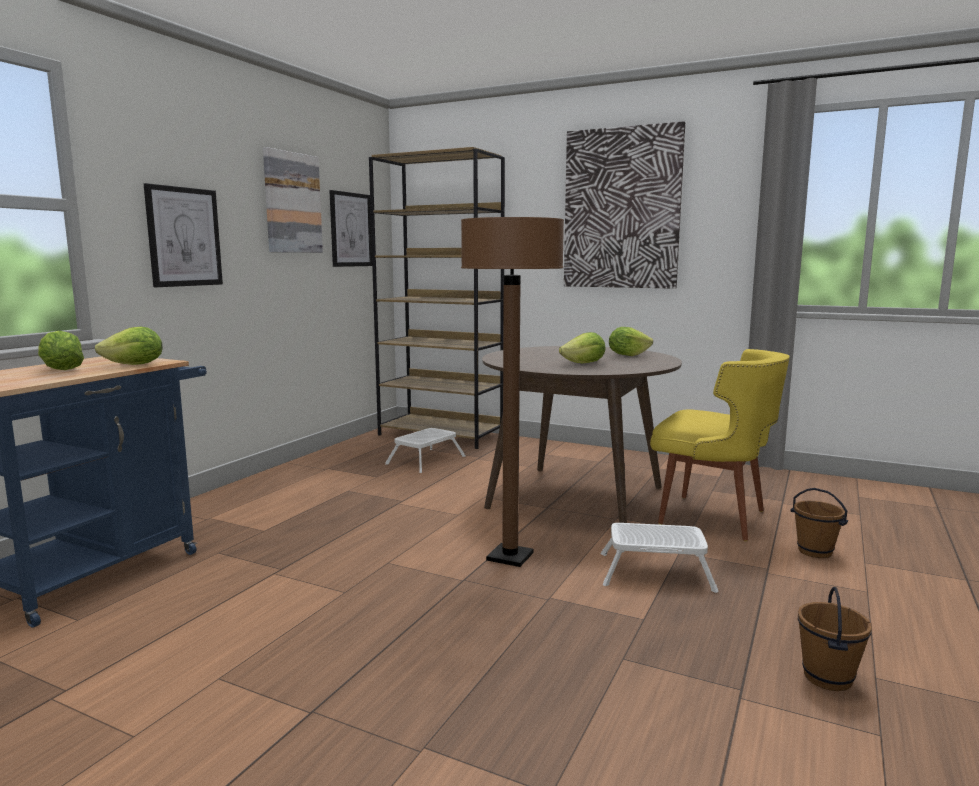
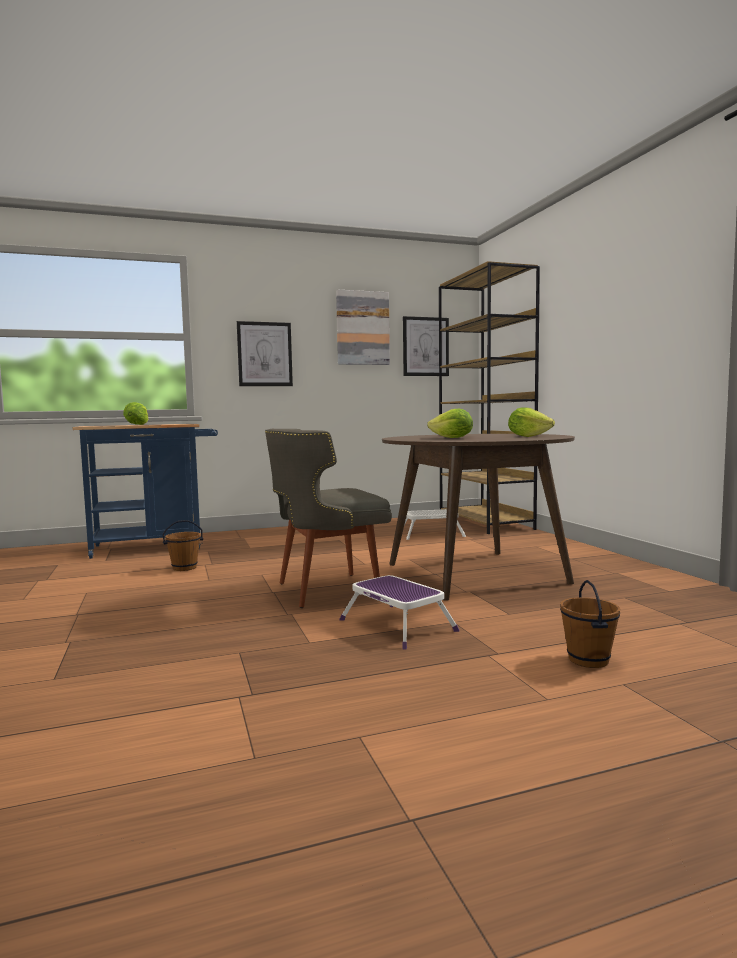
camera: 45 degrees right, 5 degrees down
lettuce [95,327,163,365] -> none
brown floor lamp [461,217,564,567] -> grey chair [265,429,392,608]
picture [564,121,685,289] -> none
white step ladder [601,523,719,593] -> purple step ladder [339,575,460,650]
yellow chair [650,349,790,541] -> none
brown bucket [798,587,872,691] -> brown bucket moved to [163,520,203,571]

